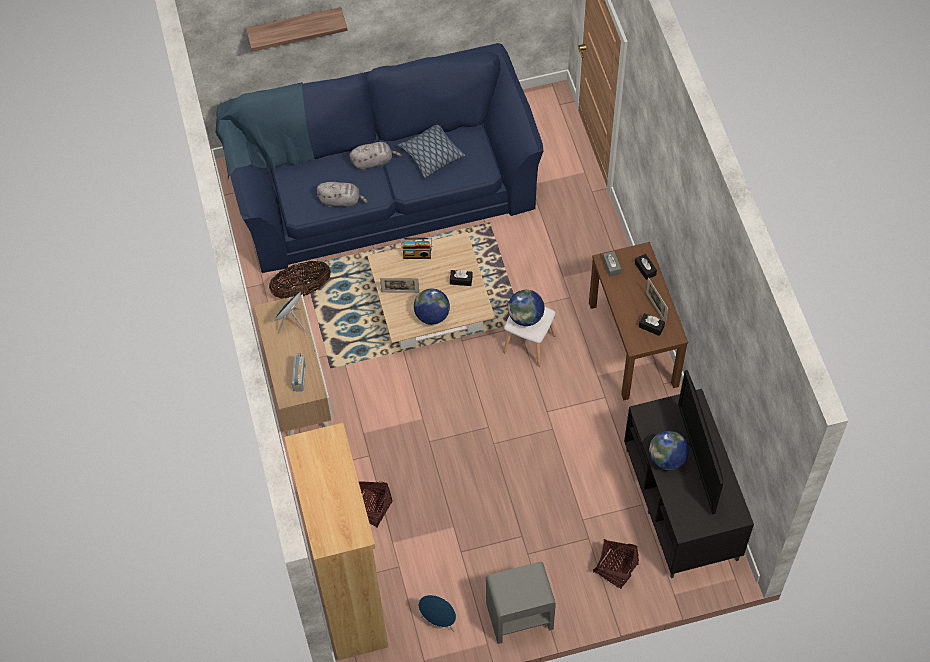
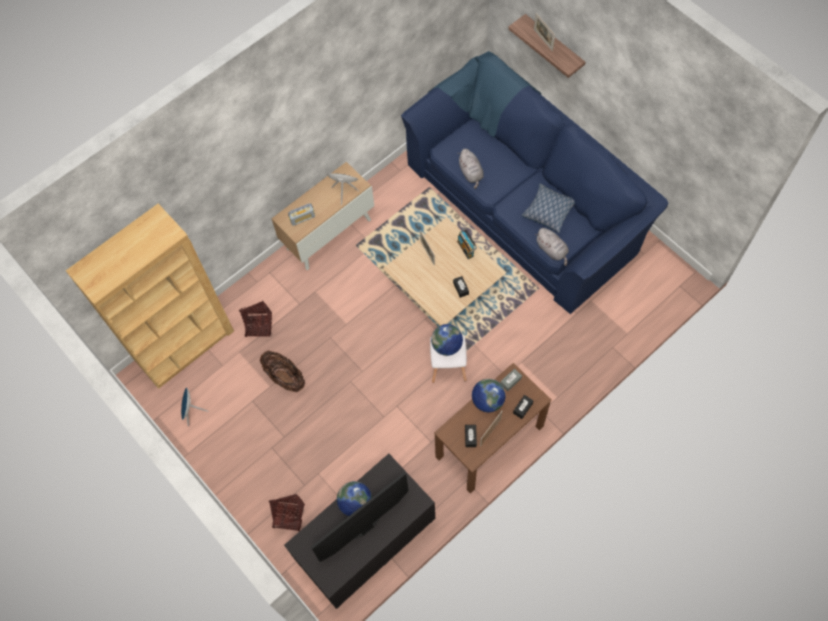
camera: 65 degrees right, 5 degrees up
basket [269,261,331,299] -> basket moved to [260,351,305,392]
grey plush toy [349,142,402,171] -> grey plush toy moved to [535,228,569,266]
globe [414,289,450,325] -> globe moved to [472,379,506,412]
grey nightstand [486,562,556,644] -> none
none -> picture frame [534,13,555,51]

